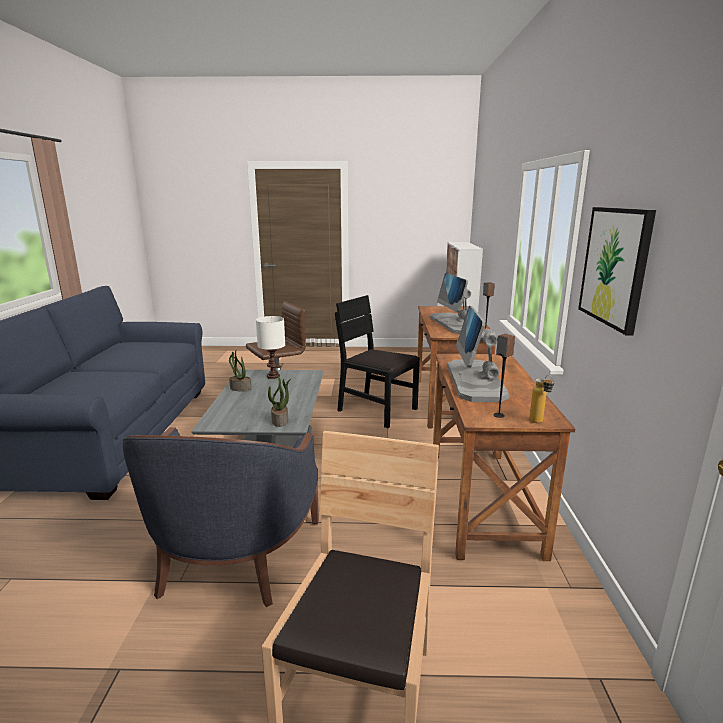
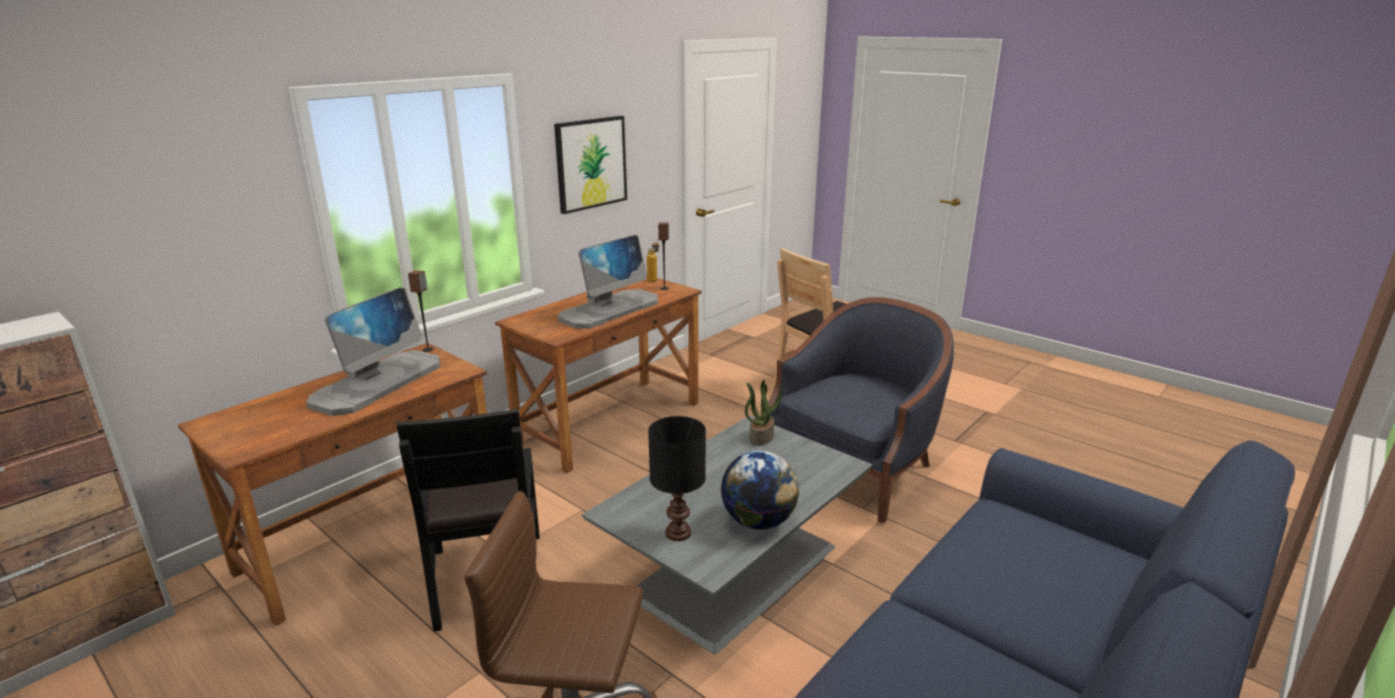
camera: 140 degrees left, 5 degrees up
potted plant [229,350,252,391] -> globe [721,451,799,530]
white table lamp [256,316,285,379] -> black table lamp [648,416,706,541]

